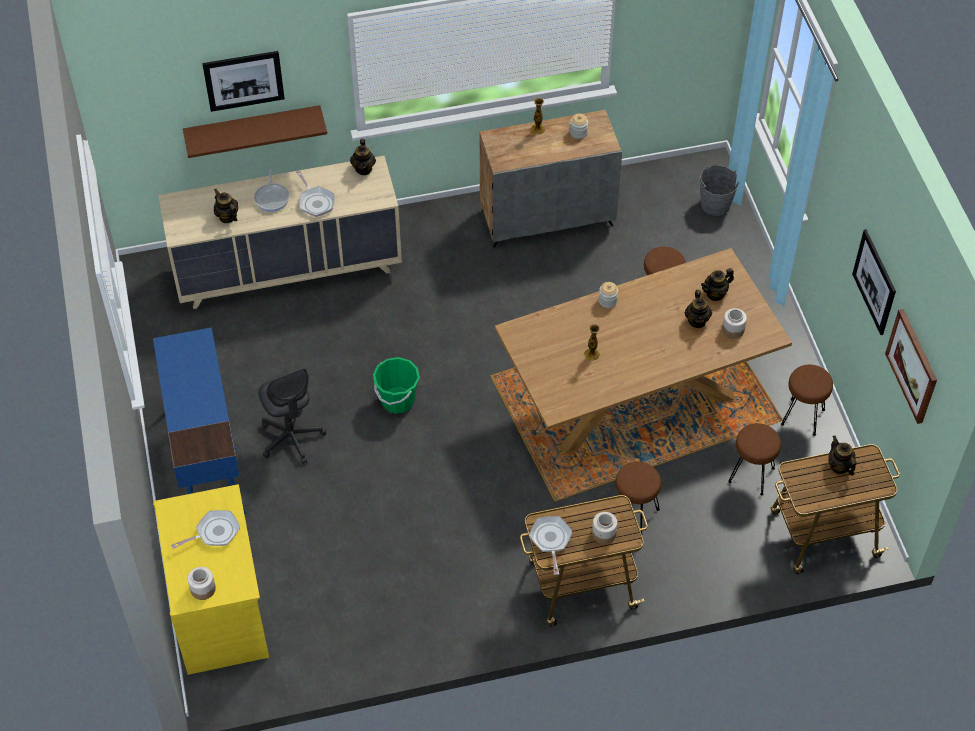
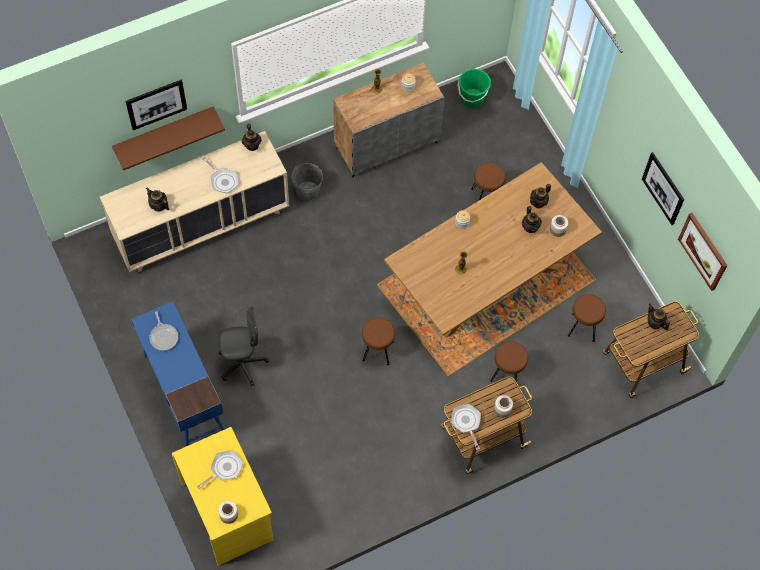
camera: 15 degrees left, 10 degrees up
frying pan [254,170,289,212] -> frying pan moved to [149,311,178,351]
grey office chair [258,368,326,464] -> grey office chair turned 60 degrees counterclockwise [219,307,269,387]
green bucket [373,357,420,414] -> green bucket moved to [458,68,491,108]
grey bucket [699,165,739,216] -> grey bucket moved to [291,163,323,201]
brown stool [781,365,833,436] -> brown stool moved to [362,318,395,365]

